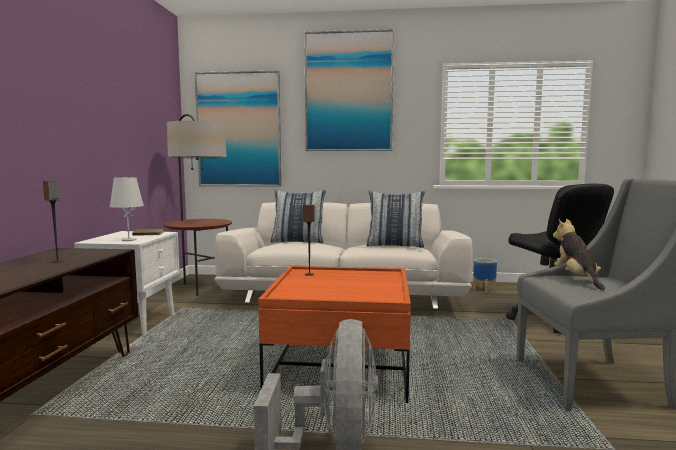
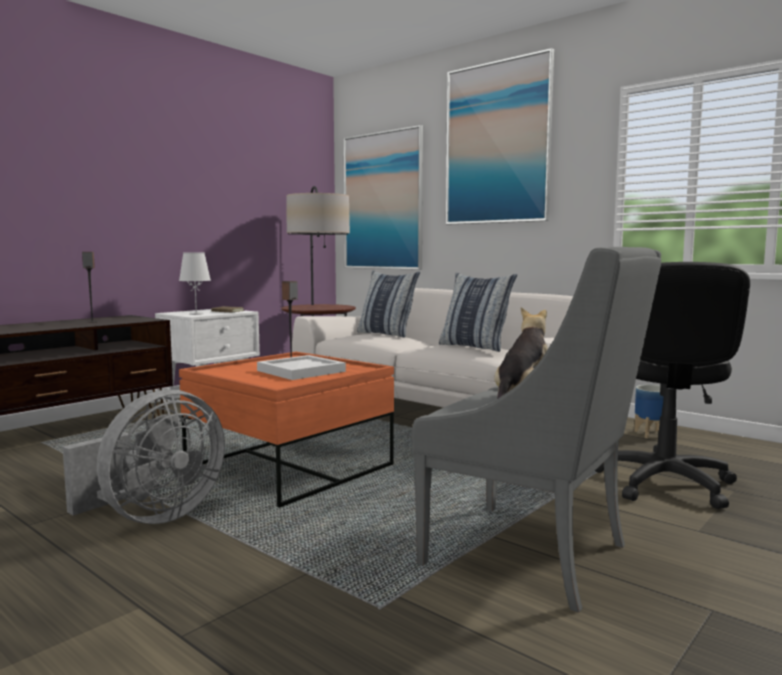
camera: 35 degrees right, 0 degrees up
none -> white tray [257,355,346,380]

